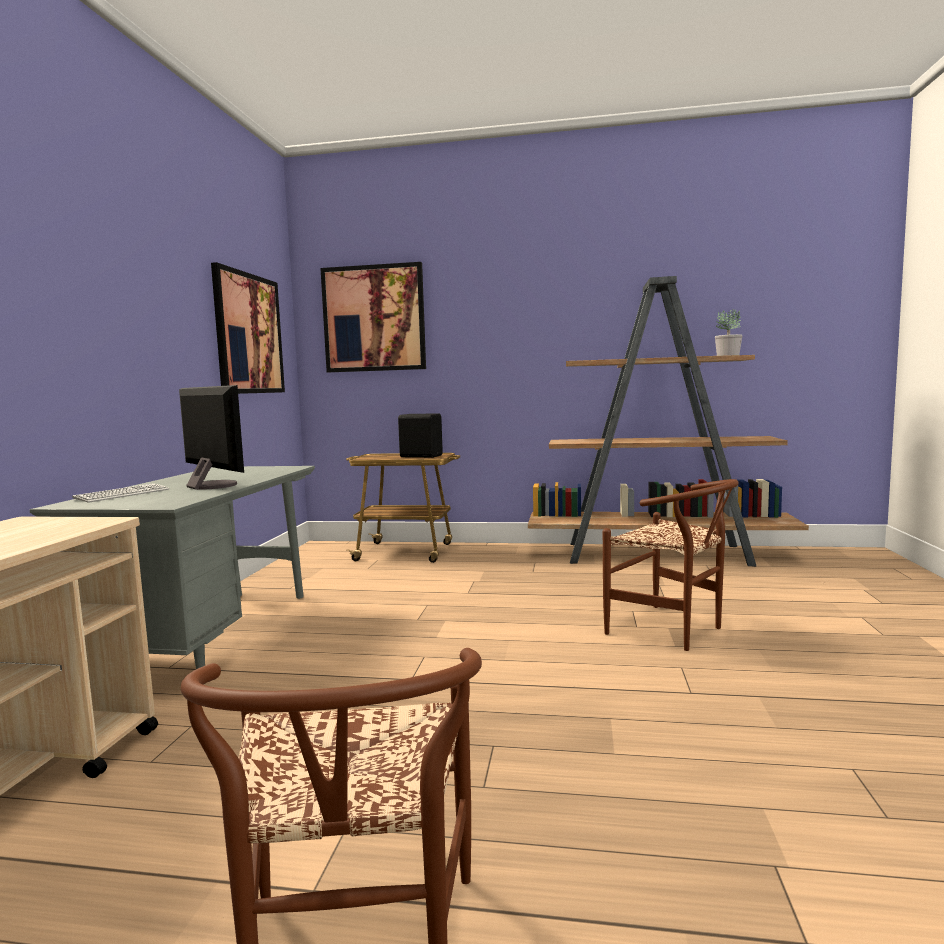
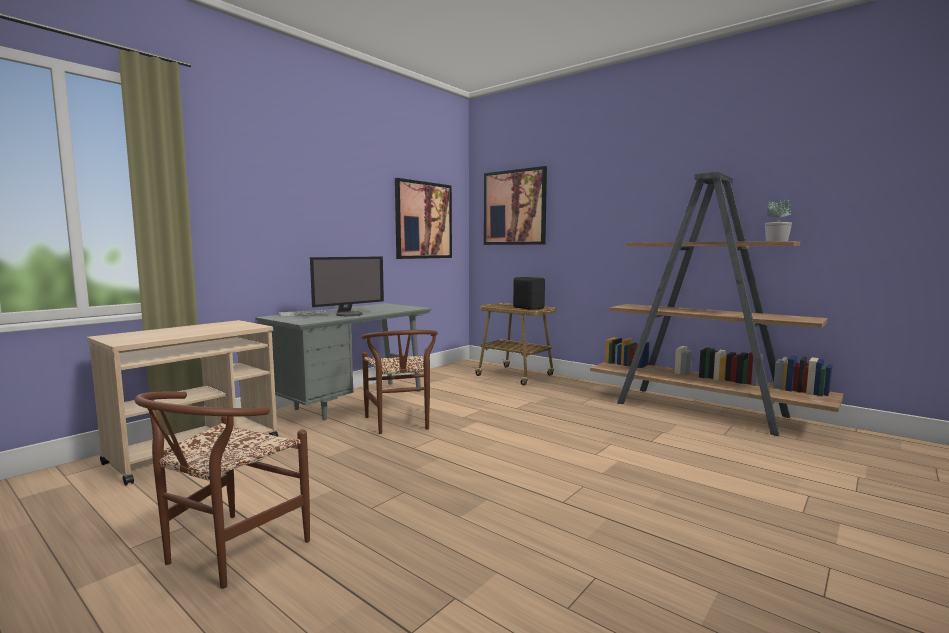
camera: 30 degrees right, 0 degrees up
monitor [179,385,244,490] -> monitor turned 60 degrees clockwise [310,256,384,316]
brown chair [603,479,739,651] -> brown chair moved to [362,330,438,434]

